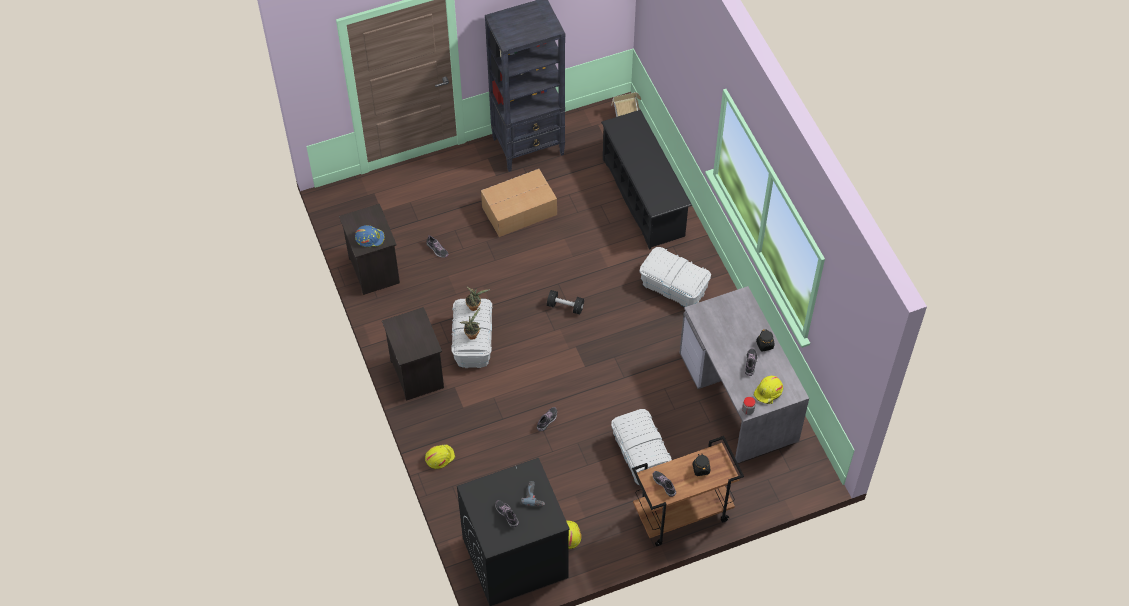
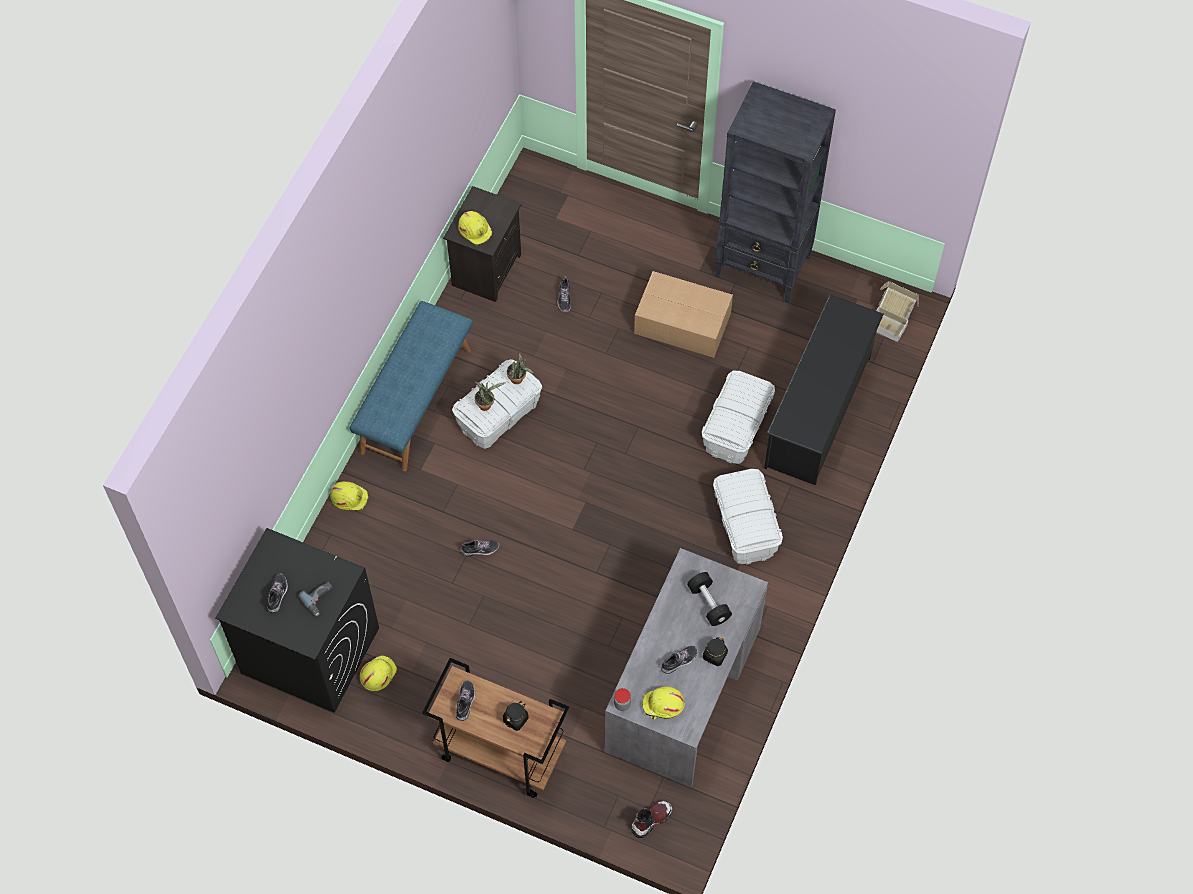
camera: 45 degrees right, 5 degrees up
blue hard hat [355,225,385,247] -> yellow hard hat [458,211,493,245]
black nightstand [382,307,444,401] -> blue bench [350,301,473,471]
black dumbbell [547,290,584,314] -> black dumbbell moved to [687,572,732,626]
white storage box [611,409,672,485] -> white storage box moved to [702,371,775,464]
none -> boot [631,801,673,838]

